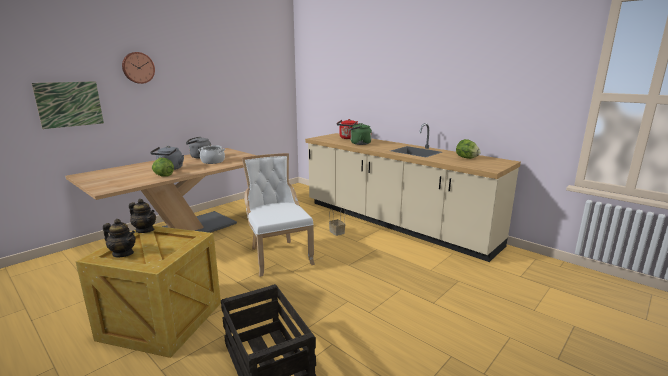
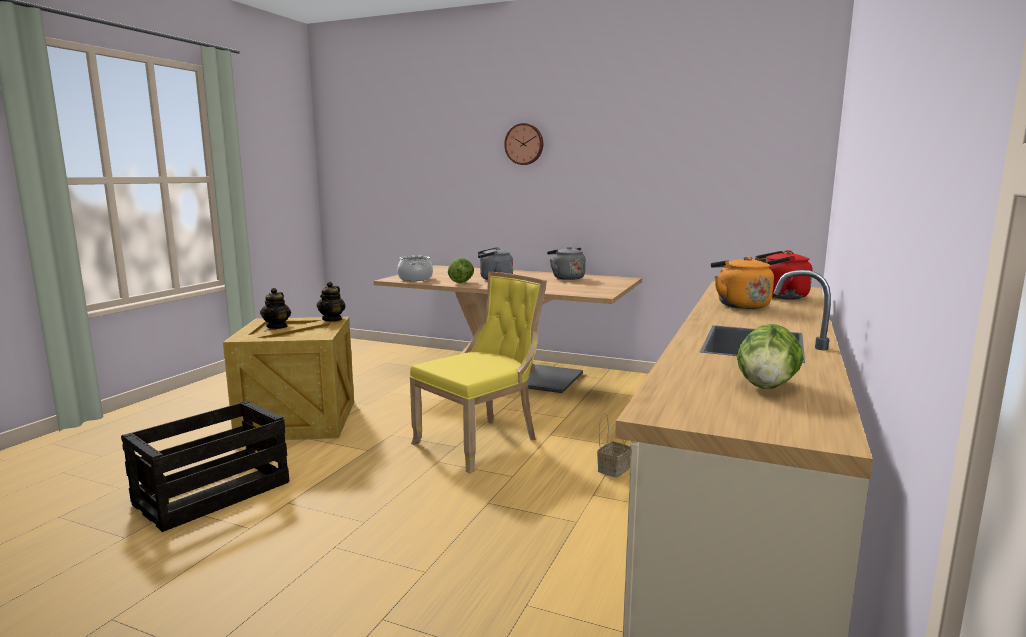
camera: 70 degrees right, 5 degrees down
picture [32,81,104,129] -> none
cooking pot [199,145,225,164] -> cooking pot moved to [397,256,433,281]
white chair [242,153,315,277] -> yellow chair [410,272,547,473]
green kettle [349,123,372,145] -> orange kettle [711,256,774,309]

